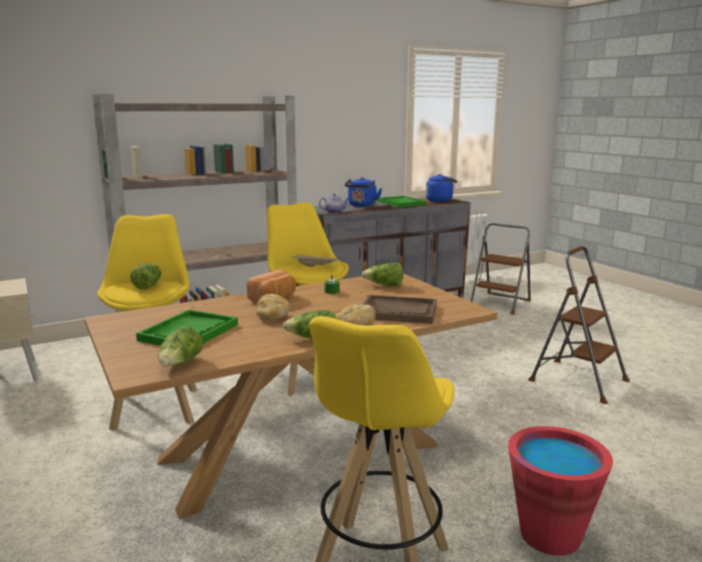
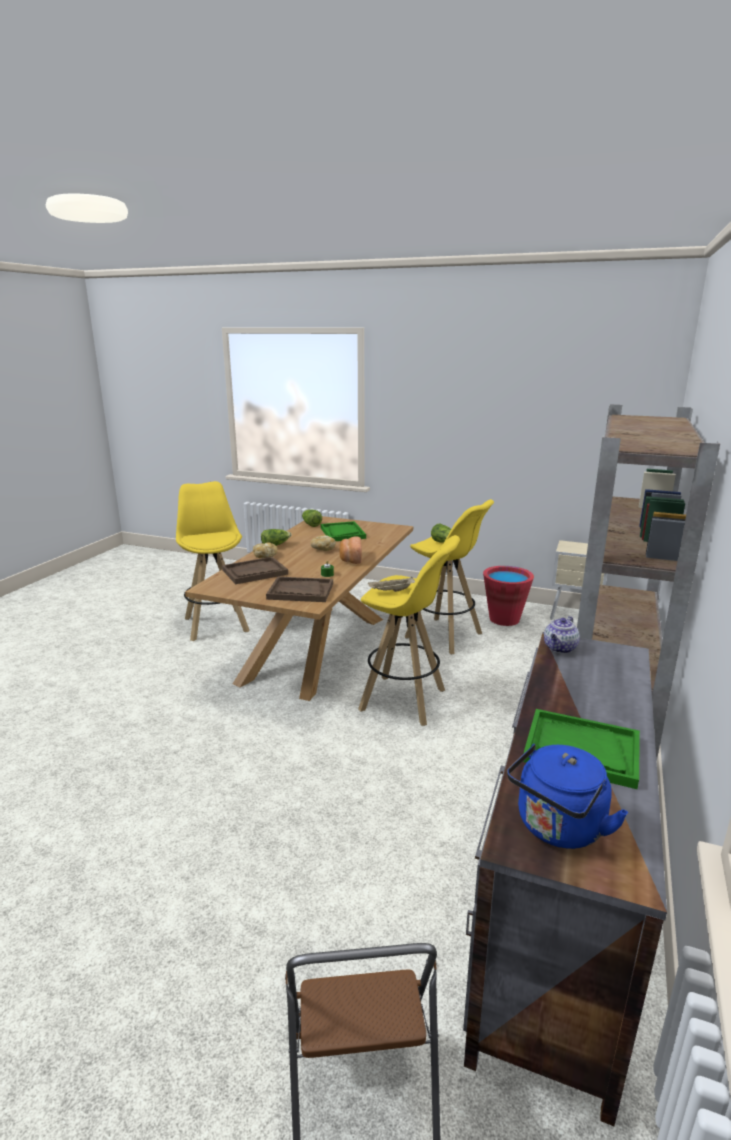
camera: 140 degrees right, 5 degrees up
blue kettle [345,177,382,207] -> none
lettuce [362,263,403,286] -> brown tray [266,577,333,602]
red bucket [508,426,613,556] -> red bucket moved to [483,566,534,626]
brown step ladder [528,246,630,404] -> none

